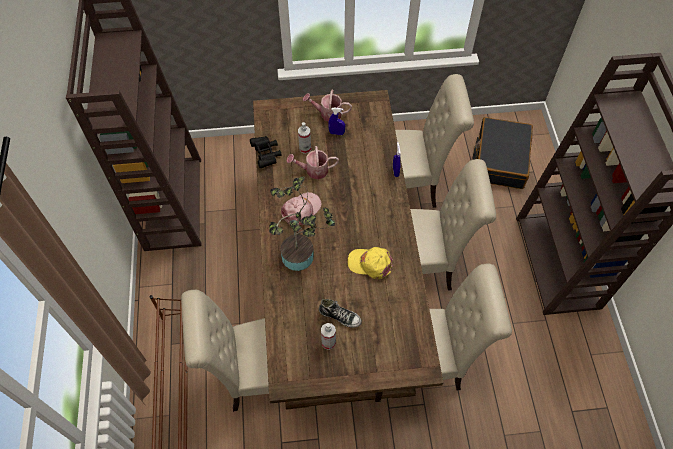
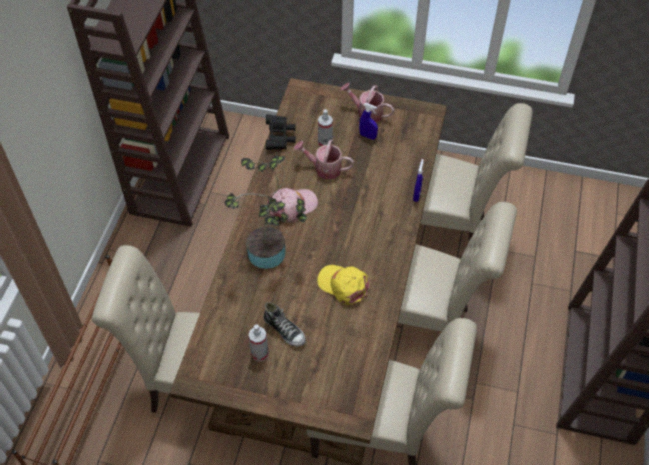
camera: 20 degrees right, 5 degrees down
black suitcase [473,117,533,189] -> none

